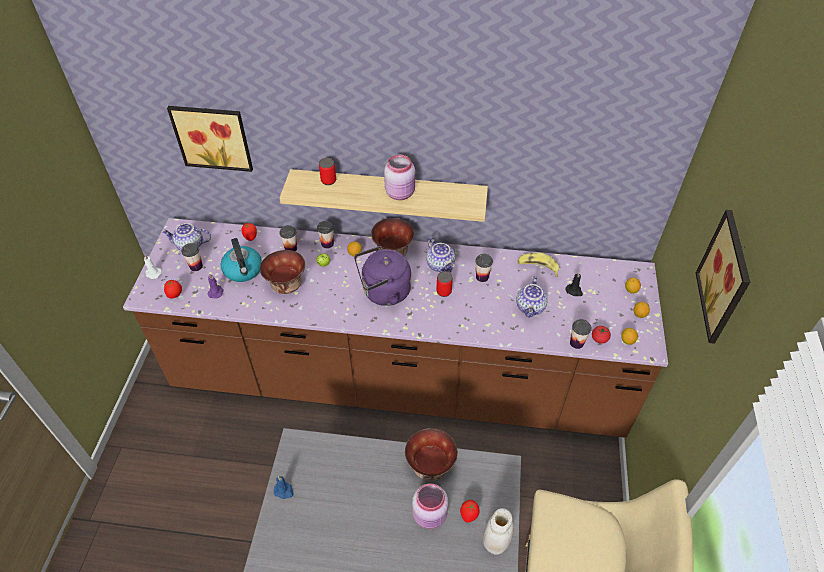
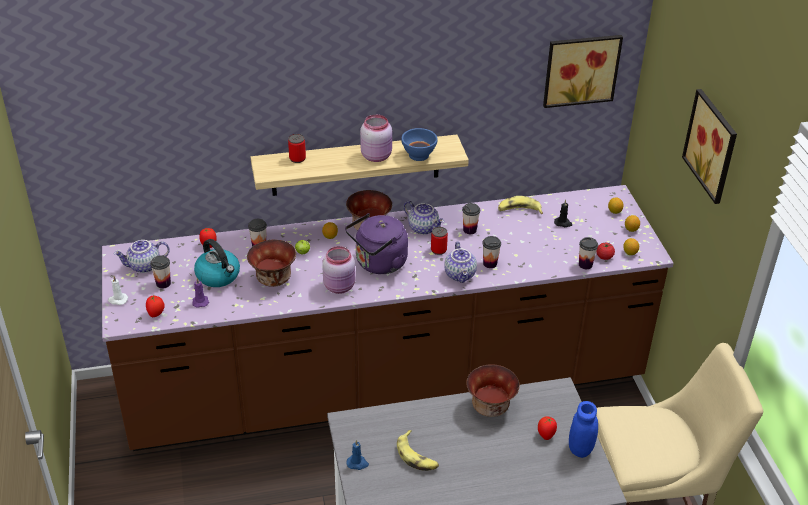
camera: 20 degrees left, 10 degrees down
picture [167,106,253,172] -> picture moved to [543,35,623,108]
cup [317,221,334,249] -> cup moved to [482,236,501,268]
pink jar [412,484,448,529] -> pink jar moved to [322,246,355,294]
white jar [483,508,514,555] -> blue jar [569,401,598,458]
teapot [516,276,548,318] -> teapot moved to [444,242,477,283]
none -> banana [397,430,439,471]
none -> blue bowl [401,128,437,161]

